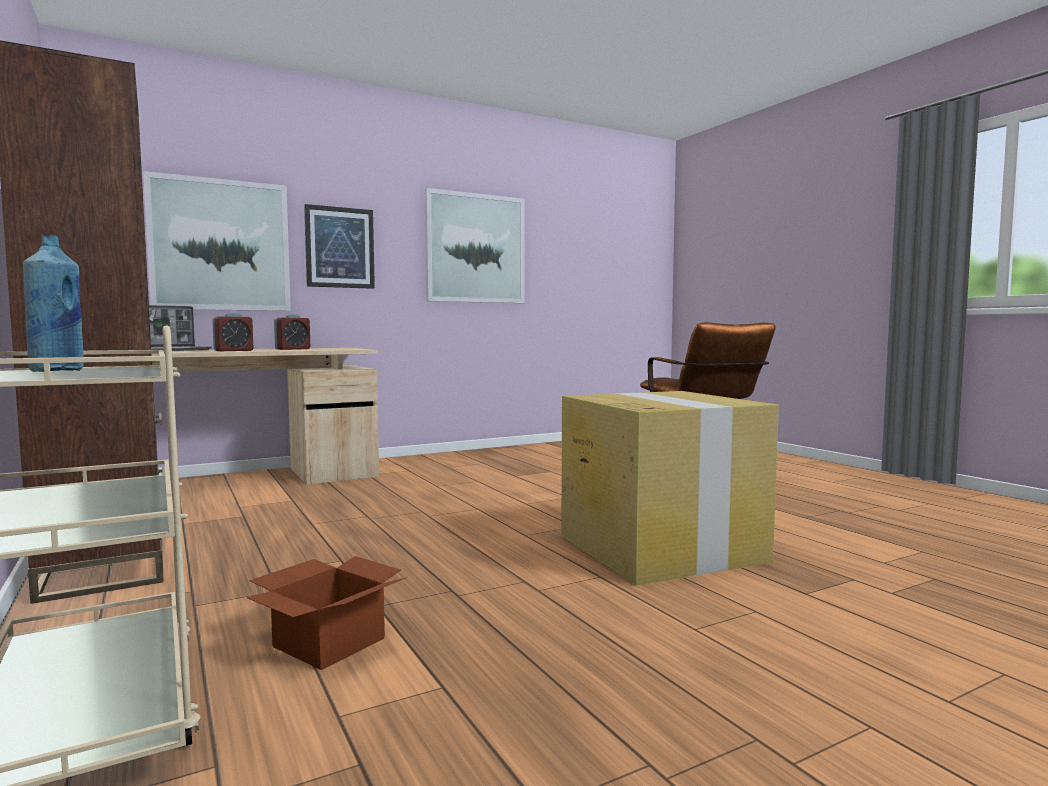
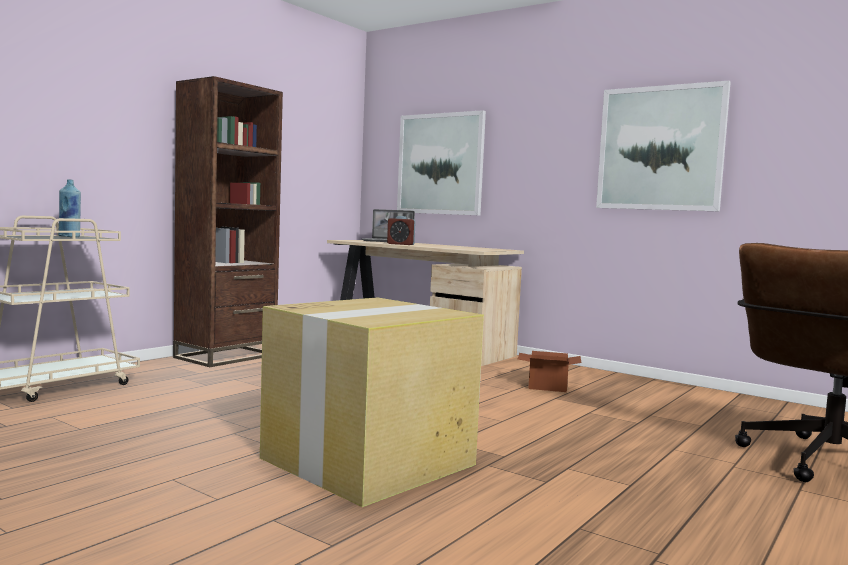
camera: 65 degrees right, 0 degrees up
cardboard box [247,556,407,670] -> cardboard box moved to [518,351,581,392]
alarm clock [274,314,310,350] -> none
picture [304,204,375,289] -> none

